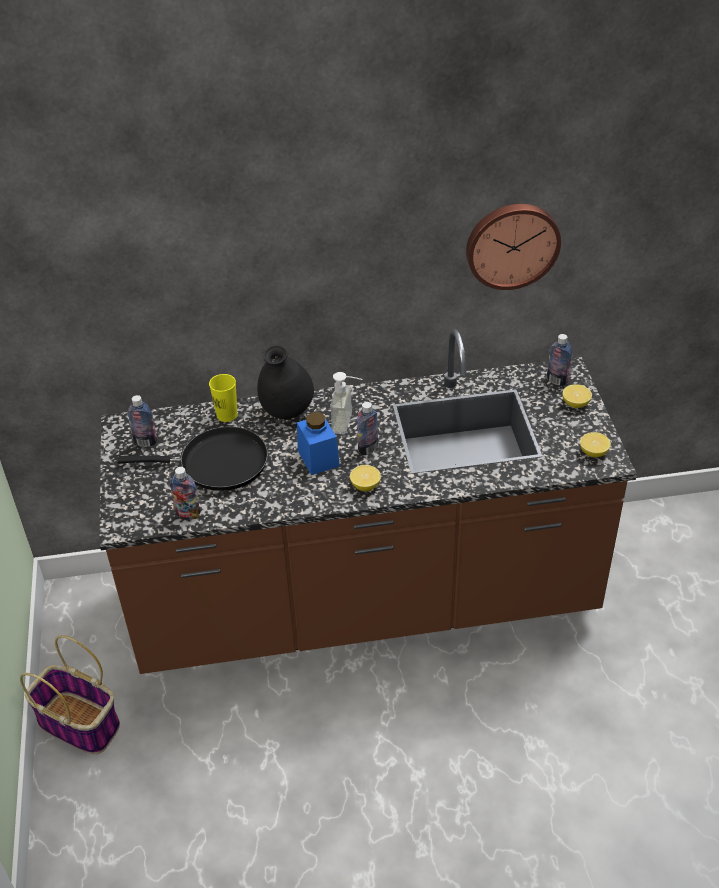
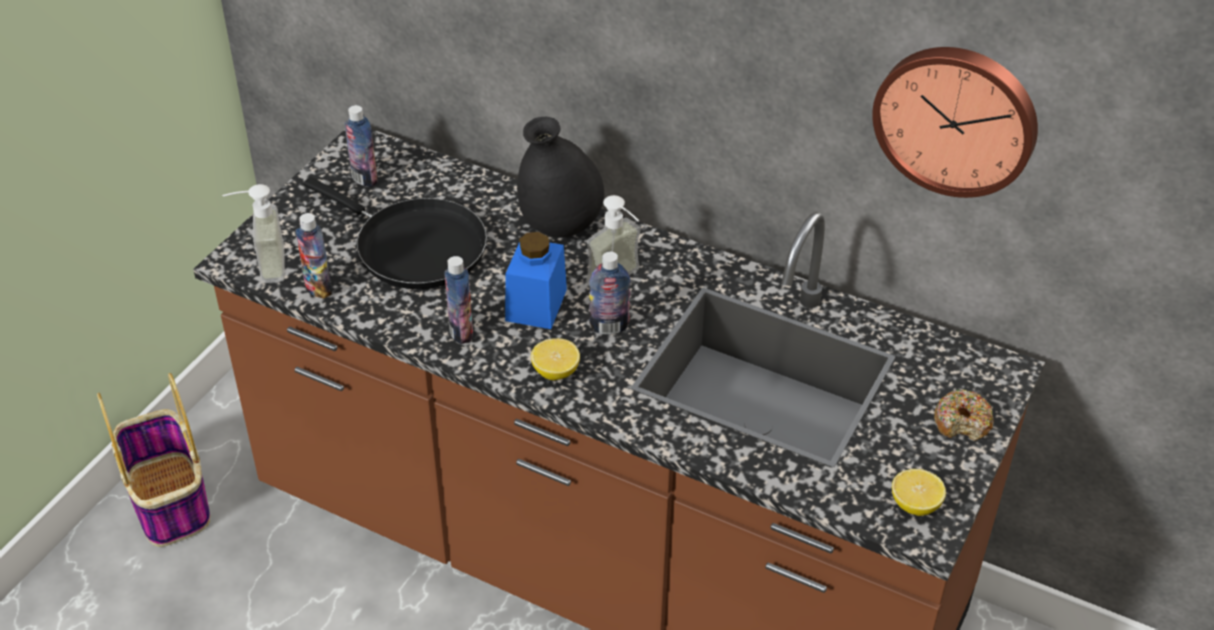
camera: 35 degrees right, 0 degrees up
yellow cup [209,374,238,422] -> none
bottle [547,334,572,386] -> bottle moved to [445,256,473,344]
lemon [563,384,592,408] -> donut [934,389,994,441]
none -> soap dispenser [222,184,285,283]

